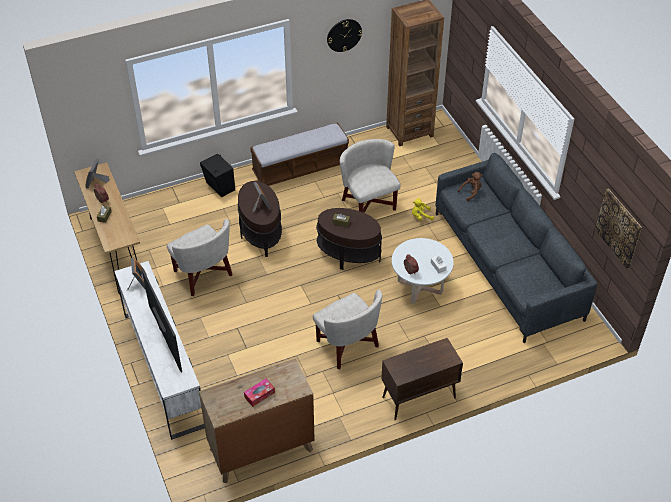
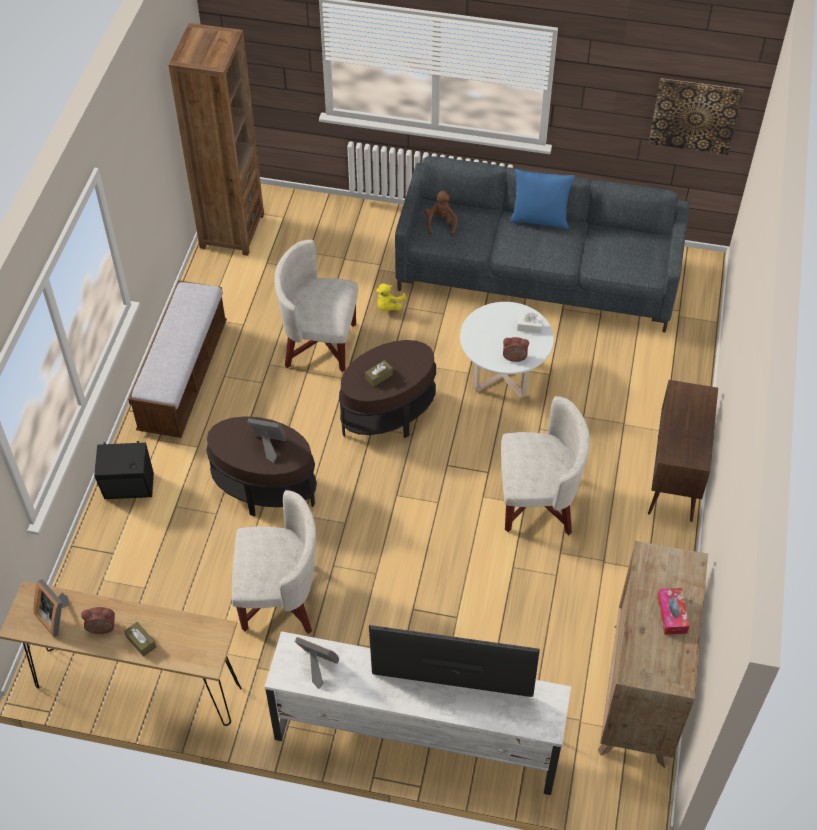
camera: 55 degrees left, 5 degrees up
wall clock [327,19,362,52] -> none
none -> blue pillow [510,169,575,230]

